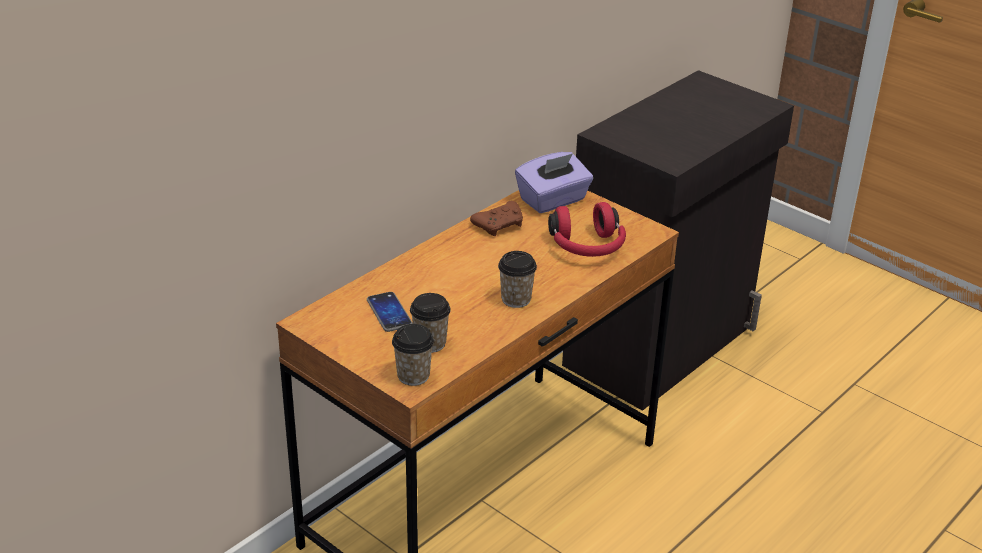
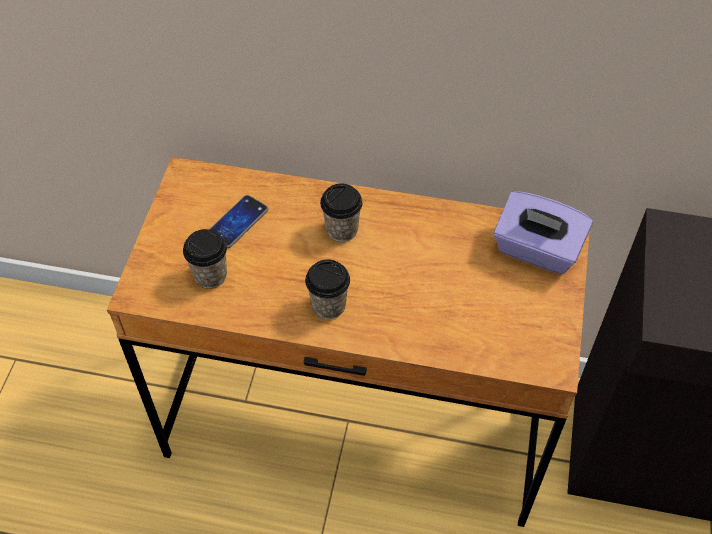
camera: 60 degrees right, 20 degrees up
cup [392,324,434,386] -> cup moved to [320,183,363,242]
brown game controller [470,201,523,236] -> none
red headphones [548,202,626,257] -> none

